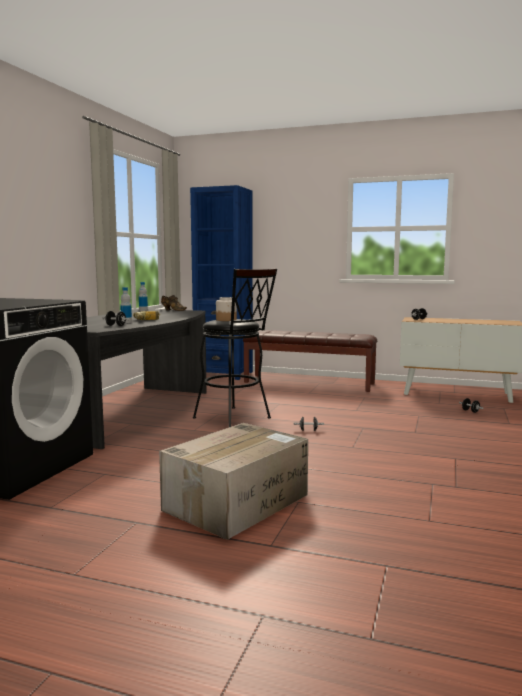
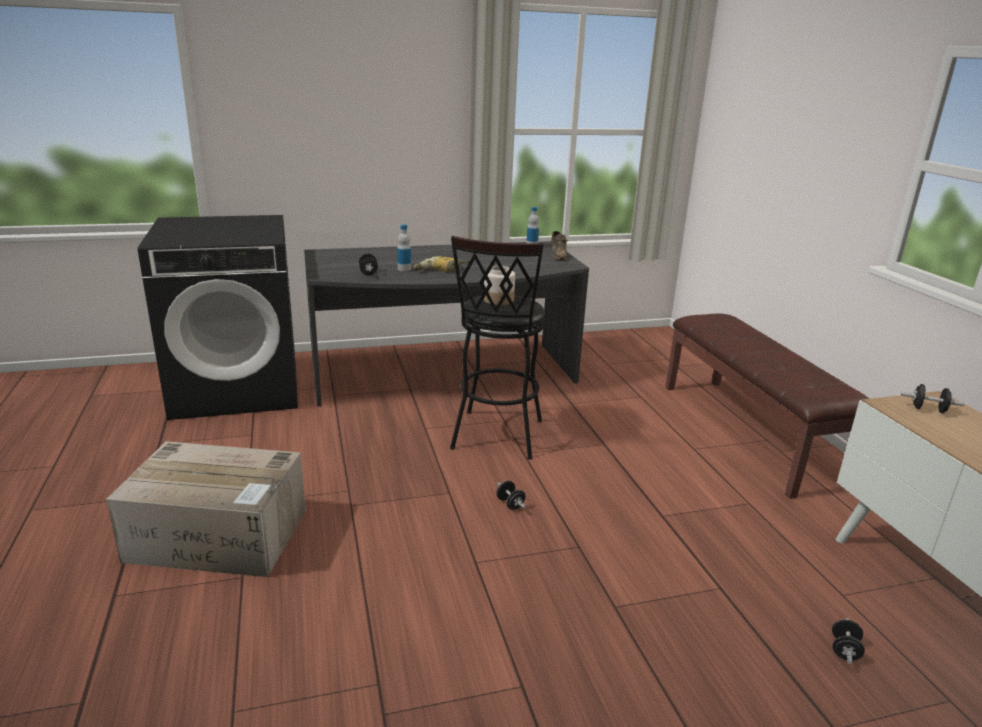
camera: 55 degrees right, 15 degrees up
blue bookcase [190,185,253,380] -> none

